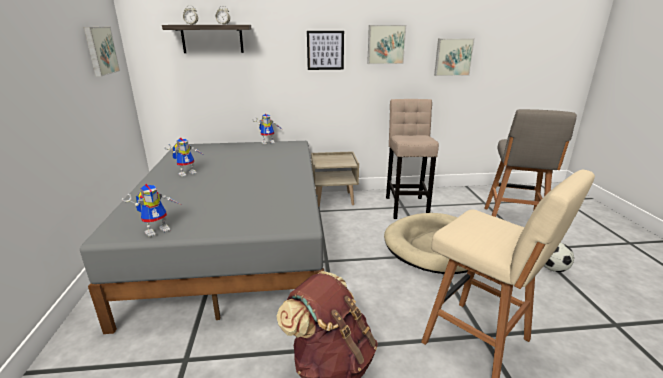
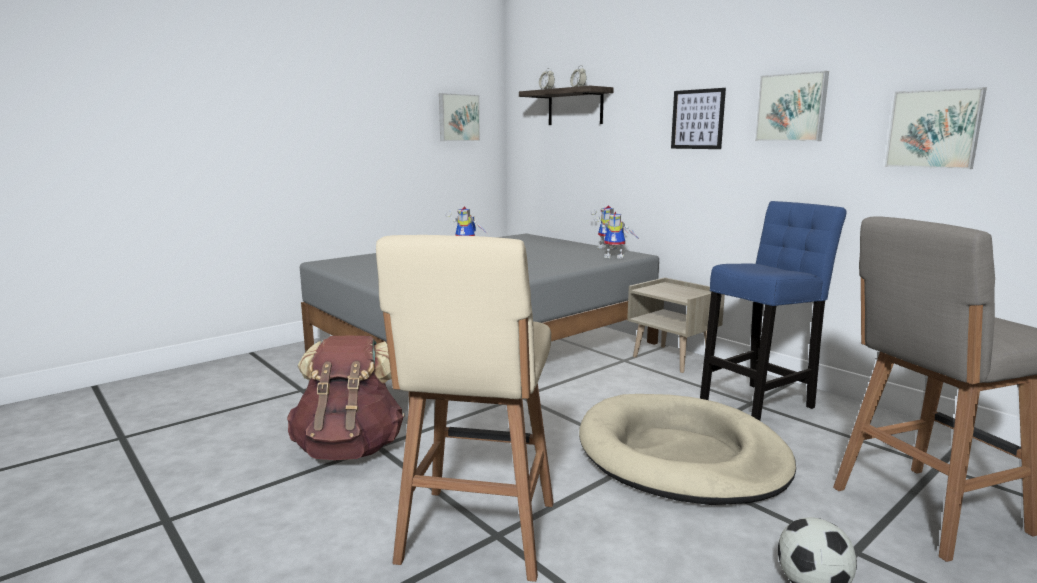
camera: 55 degrees right, 10 degrees down
toy robot [122,184,181,237] -> toy robot moved to [594,211,640,259]
beige stool [386,99,439,219] -> blue stool [700,201,846,421]

